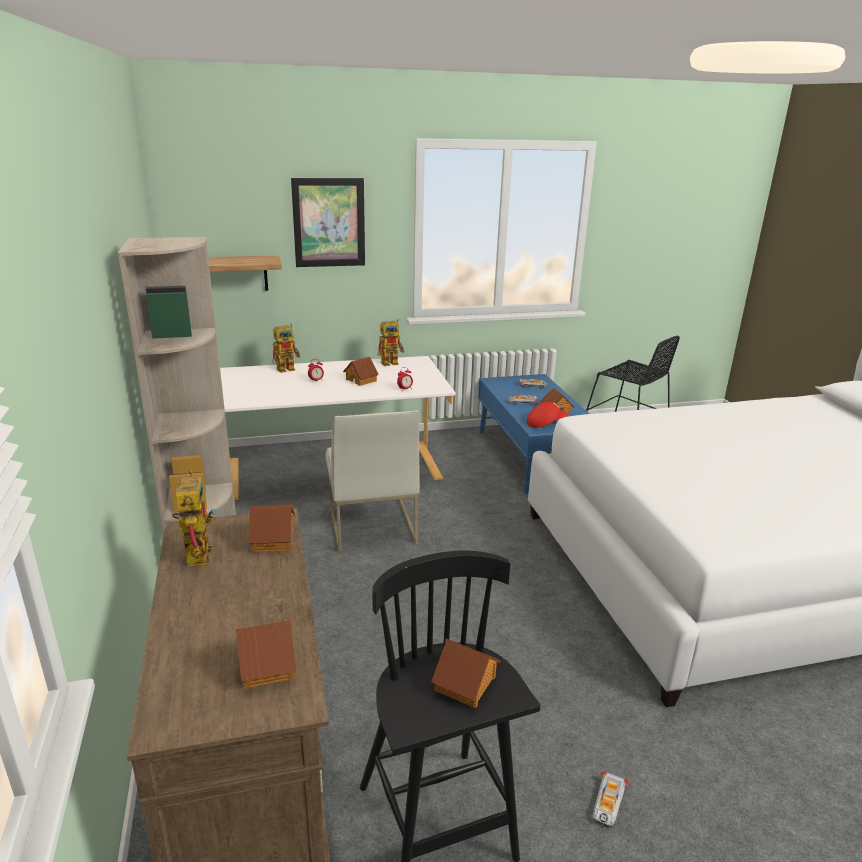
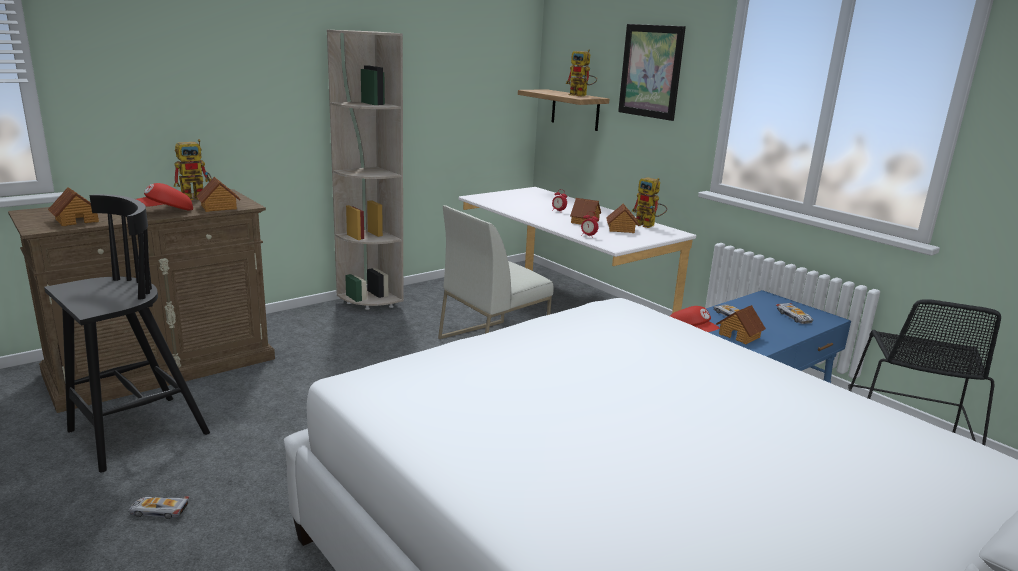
camera: 65 degrees right, 5 degrees down
toy robot [272,324,300,373] -> toy robot moved to [566,49,597,96]
toy house [431,639,501,708] -> toy house moved to [606,204,639,233]
none -> red cap [136,183,193,211]

